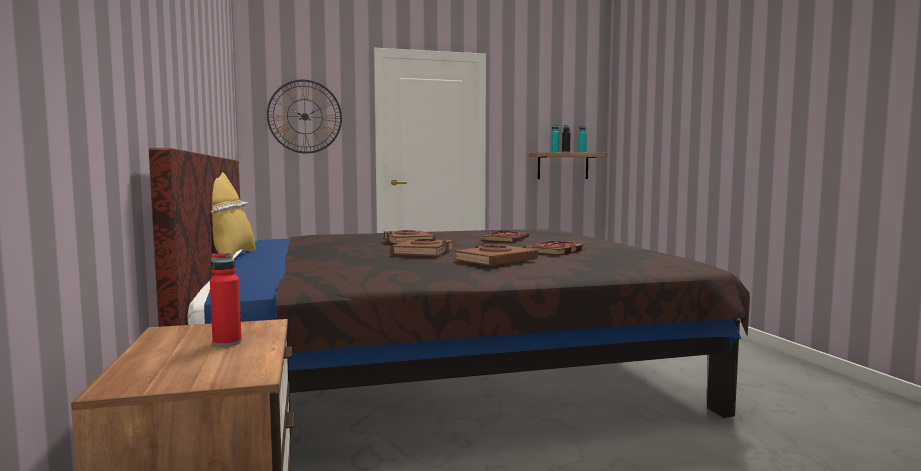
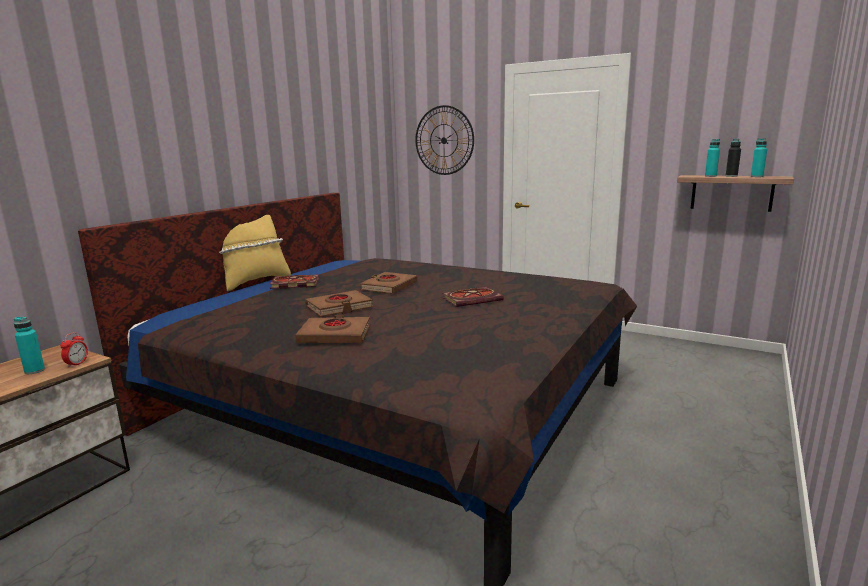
camera: 45 degrees right, 10 degrees up
red bottle [210,253,242,347] -> turquoise bottle [13,317,45,374]
book [523,241,586,255] -> book moved to [270,274,319,289]
none -> alarm clock [60,332,88,368]

